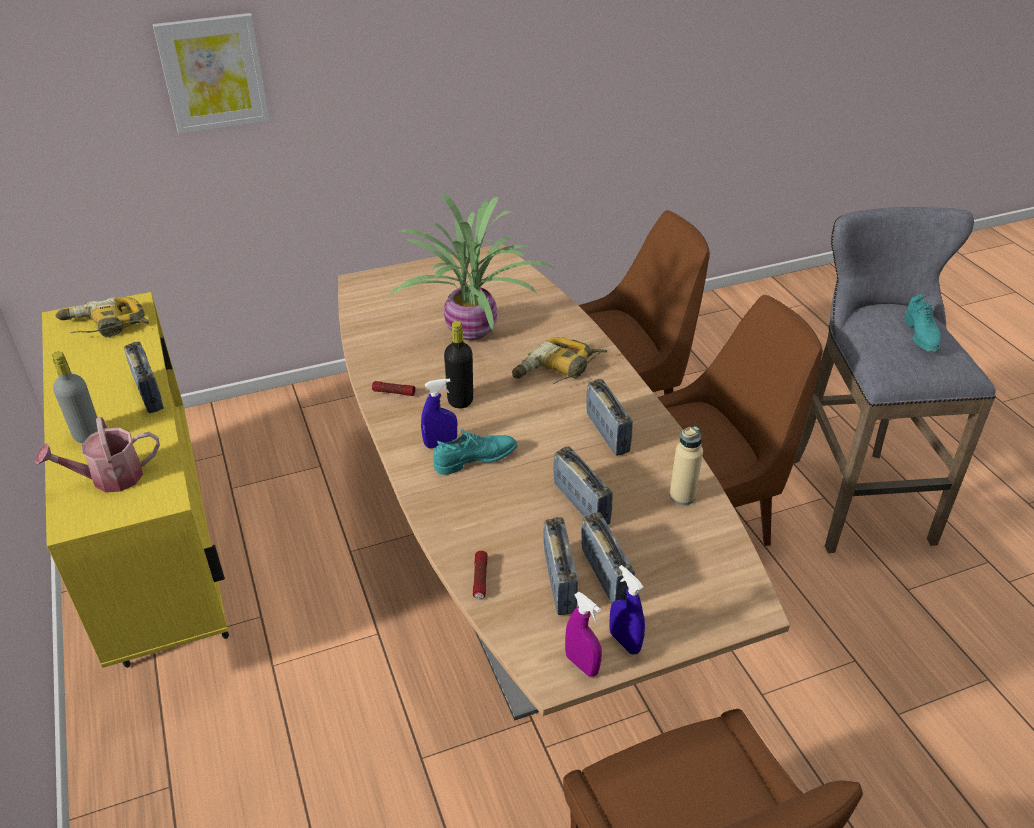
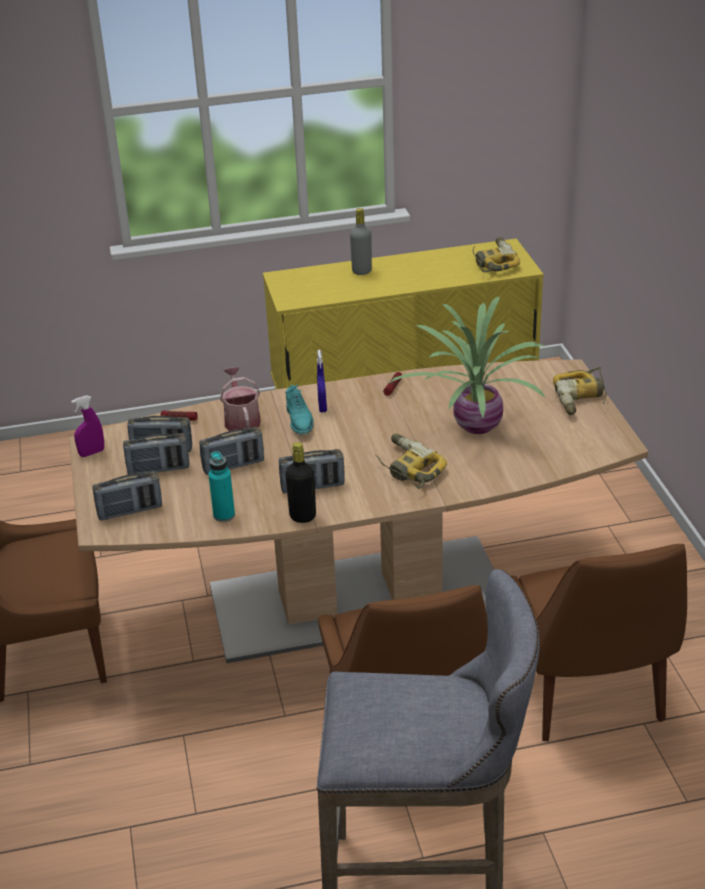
camera: 100 degrees right, 5 degrees down
watering can [35,417,160,492] -> watering can moved to [220,367,261,431]
radio [124,342,164,413] -> radio moved to [92,471,162,521]
picture [153,13,270,134] -> none
black bottle [444,321,473,409] -> black bottle moved to [285,442,316,523]
blue spray bottle [609,565,645,654] -> none
beige bottle [669,426,703,505] -> turquoise bottle [208,451,235,522]
turquoise shoe [904,294,941,352] -> none
none -> power drill [553,367,607,415]

